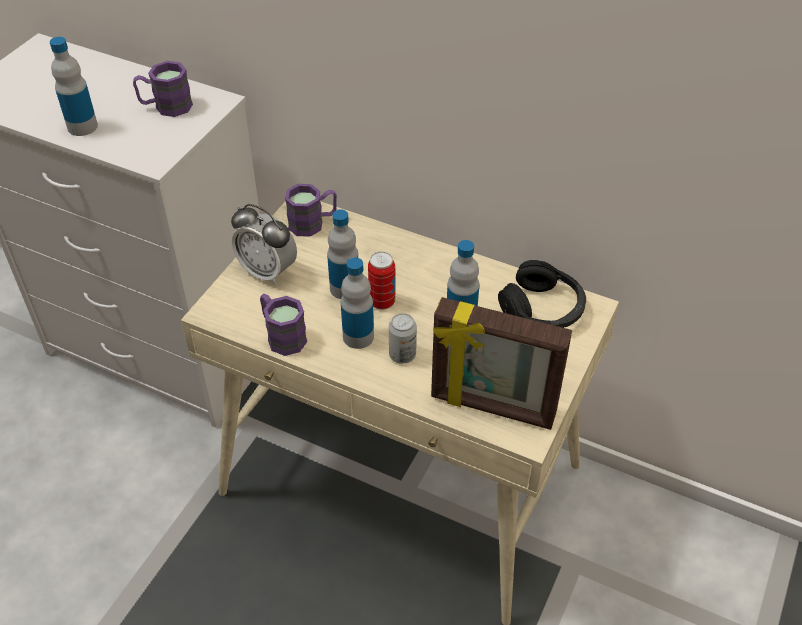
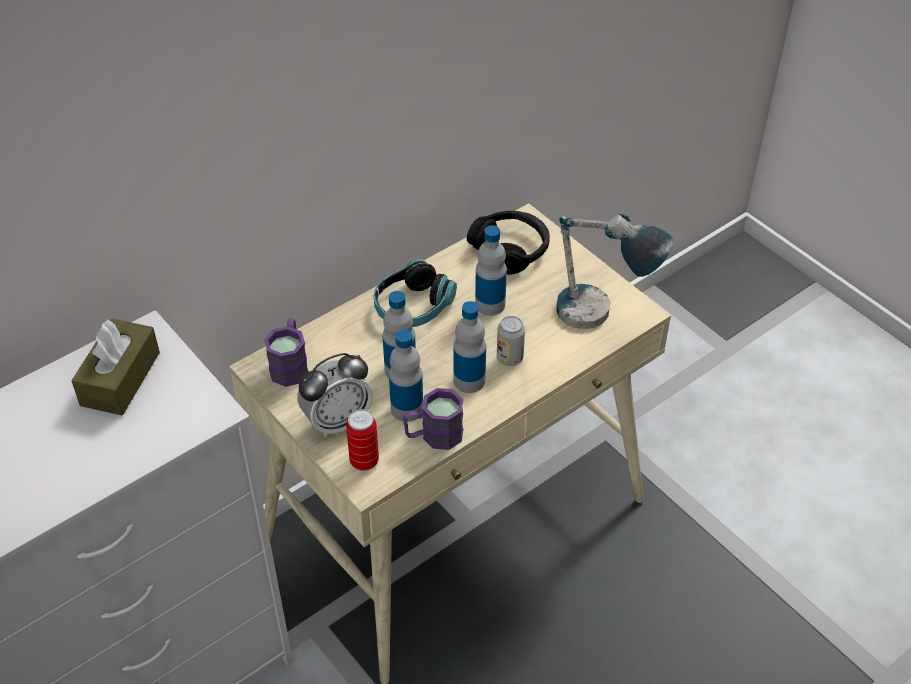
camera: 65 degrees left, 0 degrees up
bottle [50,37,98,136] -> bottle moved to [389,329,423,422]
purple mug [133,61,193,117] -> brown tissue box [71,318,160,415]
can [368,252,395,309] -> can moved to [346,409,379,471]
picture frame [431,297,572,430] -> table lamp [556,214,673,329]
none -> headphones [373,259,457,327]

